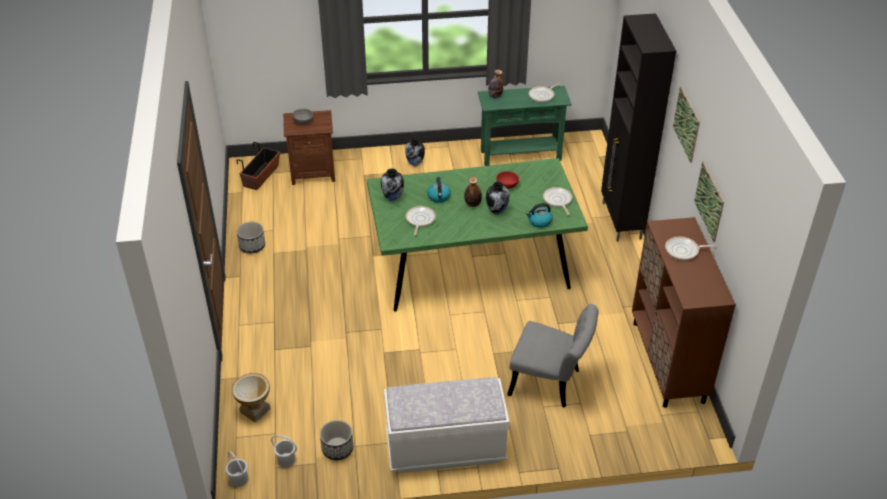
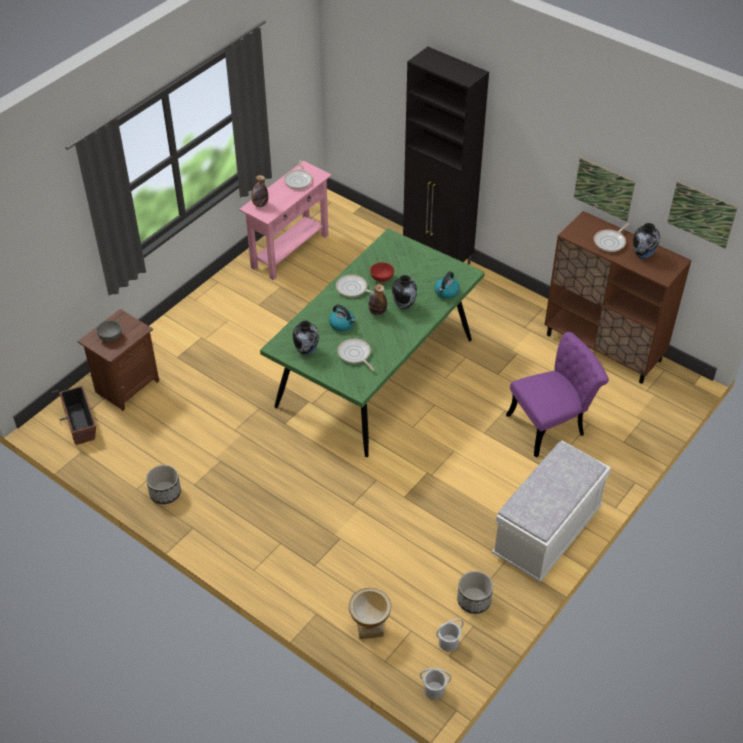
camera: 45 degrees left, 5 degrees up
vase [405,138,425,166] -> vase moved to [633,223,660,259]
green console table [478,86,572,166] -> pink console table [239,161,332,280]
grey chair [508,304,598,408] -> purple chair [506,332,609,458]
frying pan [543,187,573,215] -> frying pan moved to [336,275,374,297]
picture [673,86,700,163] -> picture moved to [667,181,738,248]

